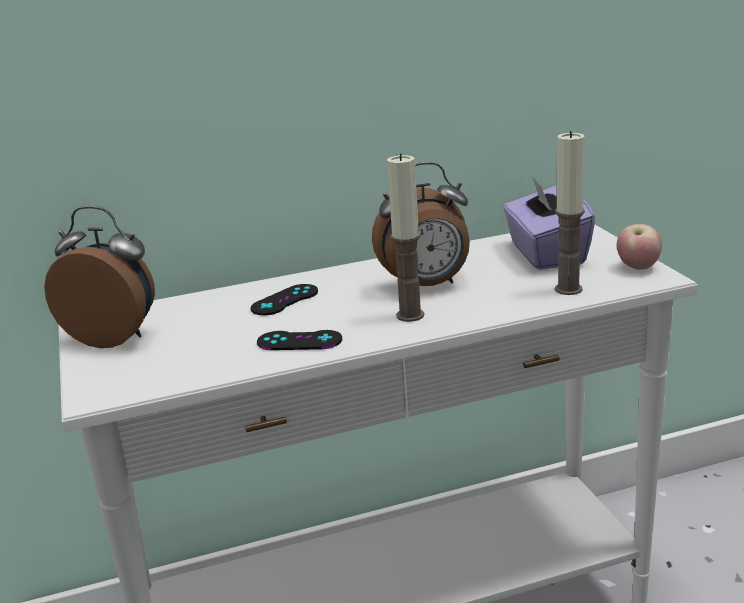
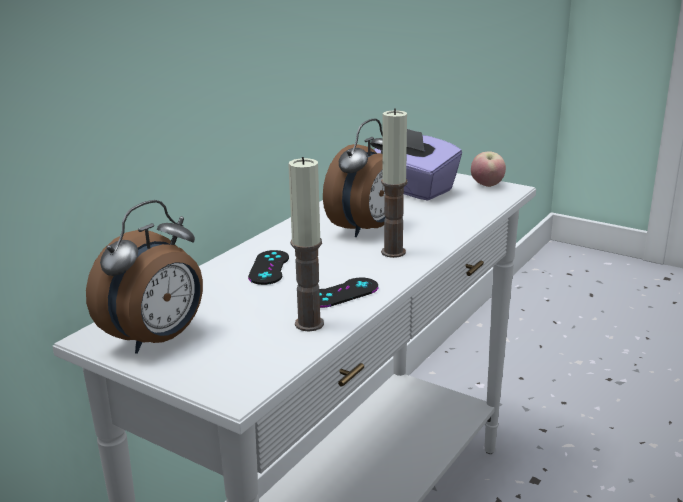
camera: 40 degrees left, 0 degrees up
alarm clock [44,206,155,348] -> alarm clock turned 150 degrees clockwise [86,200,203,354]
candle [555,131,585,295] -> candle moved to [288,157,324,332]

